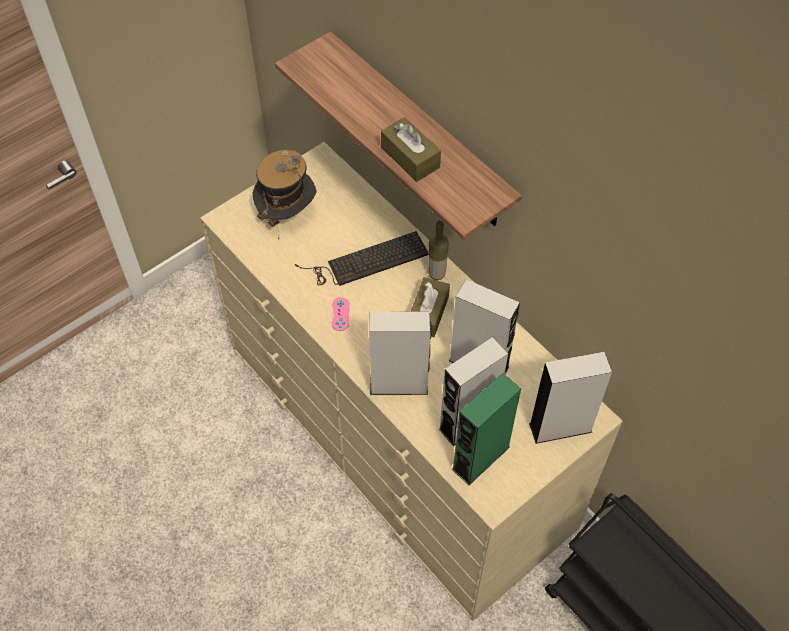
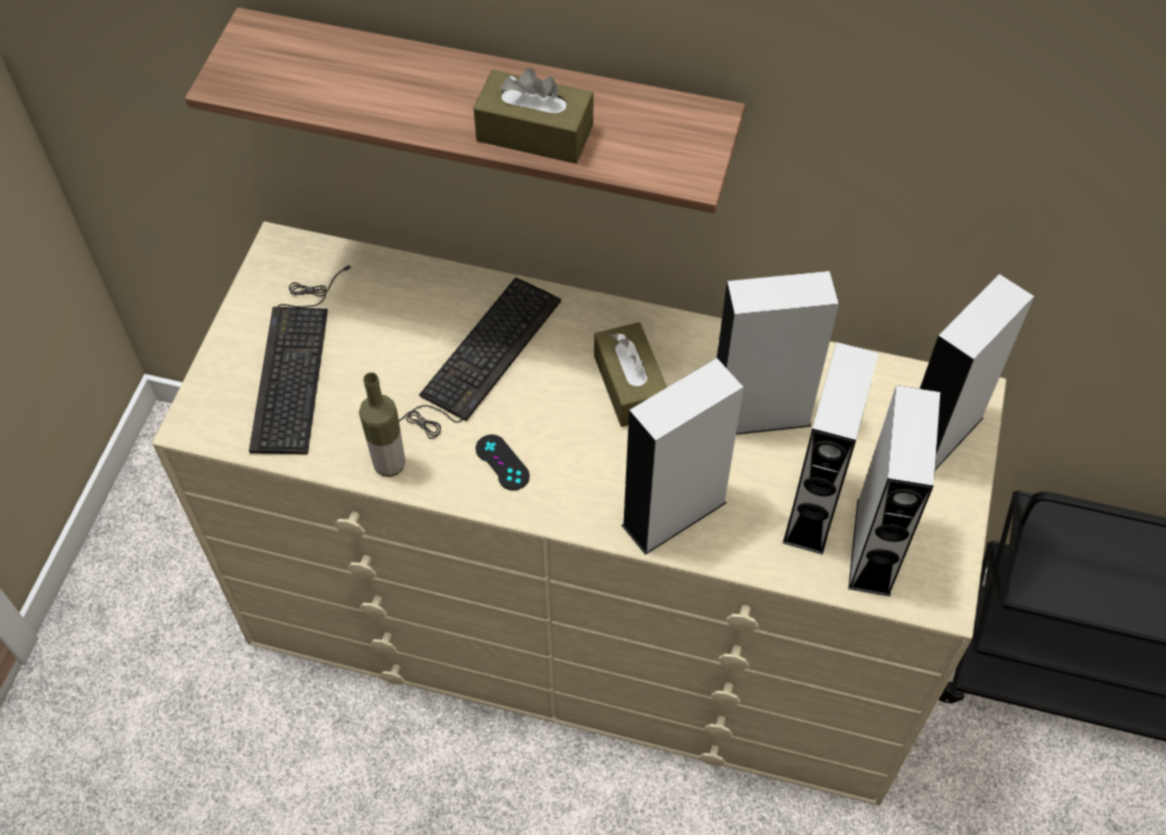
camera: 35 degrees left, 0 degrees up
hat [253,150,317,239] -> keyboard [249,265,351,454]
pink game controller [332,297,349,331] -> black game controller [475,435,530,490]
bottle [428,220,449,280] -> bottle moved to [359,372,405,477]
green speaker [452,373,521,485] -> grey speaker [848,385,940,596]

